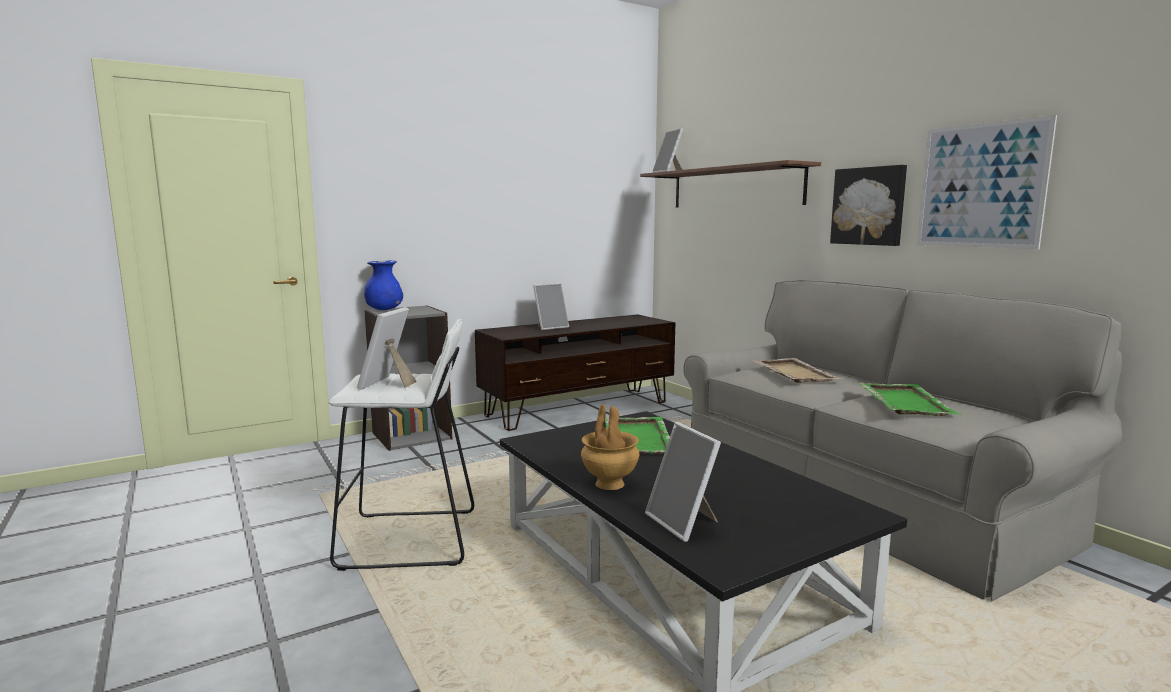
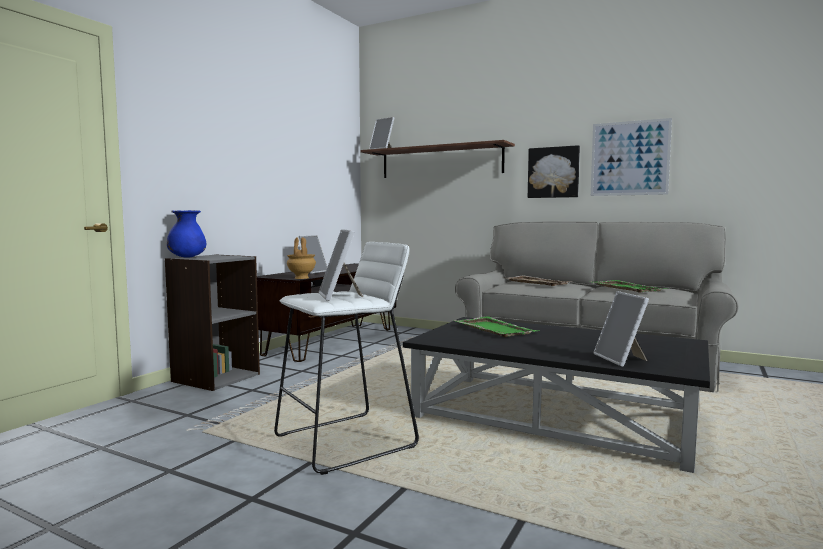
camera: 30 degrees left, 5 degrees down
brown vase [581,404,640,490] -> brown vase moved to [287,237,316,279]
picture frame [645,422,721,542] -> picture frame turned 45 degrees clockwise [594,291,649,367]

